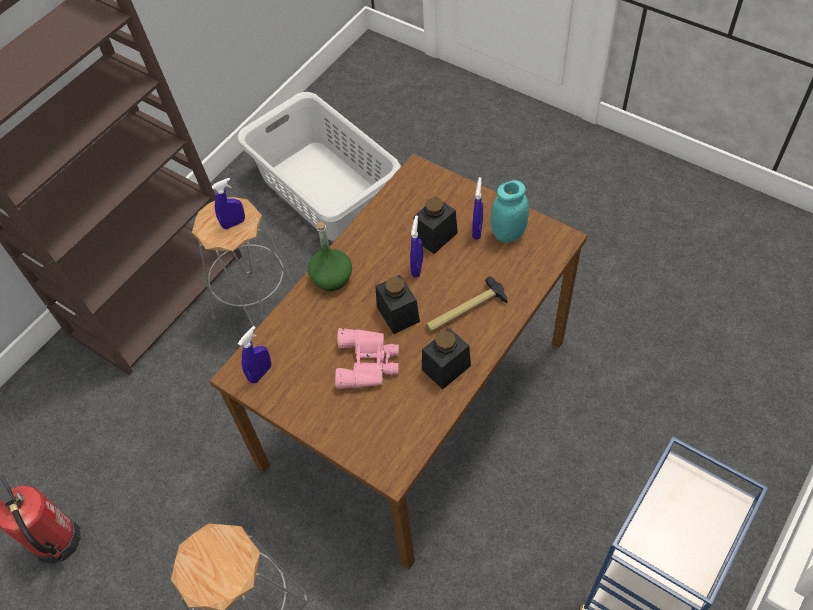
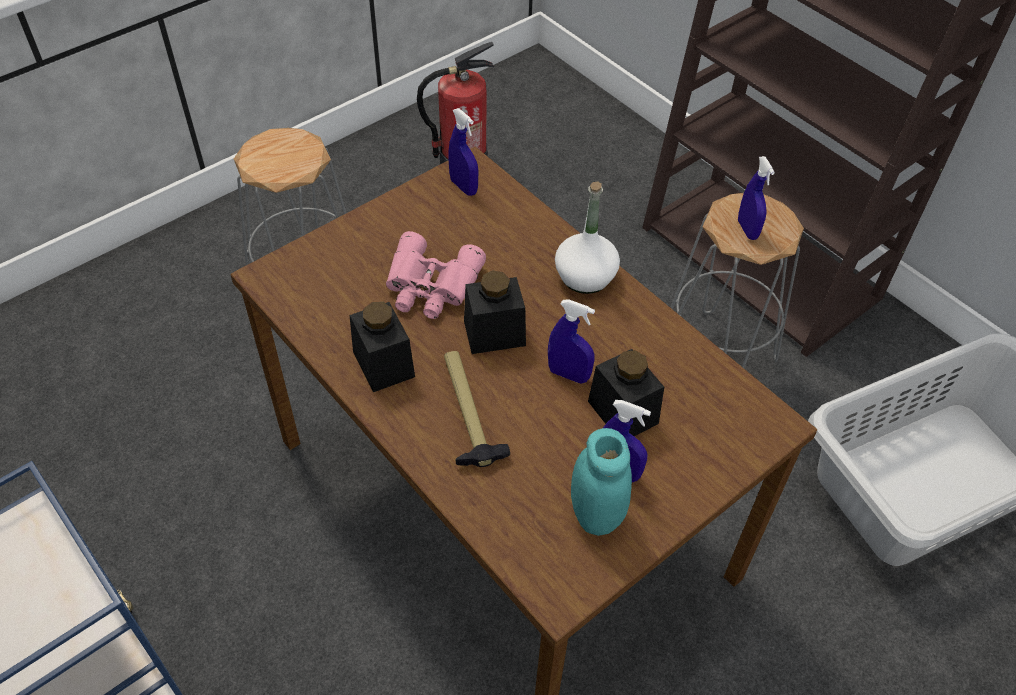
camera: 100 degrees right, 5 degrees down
green bottle [308,222,352,291] -> white bottle [555,181,620,294]

